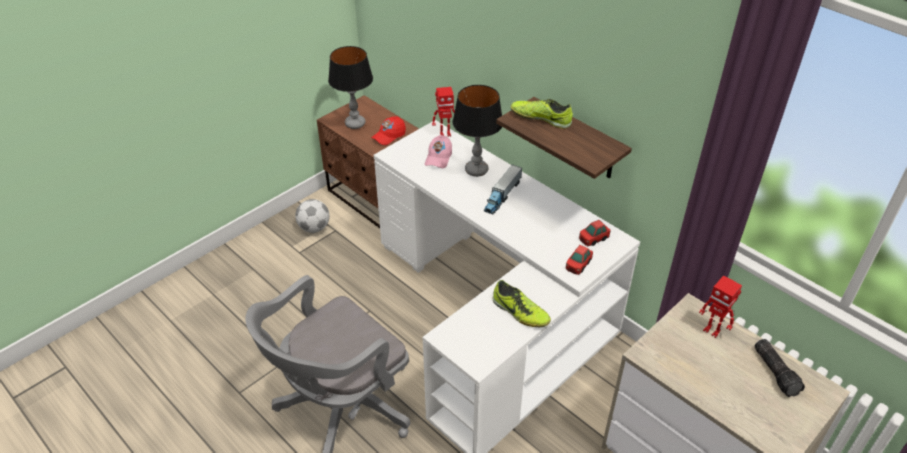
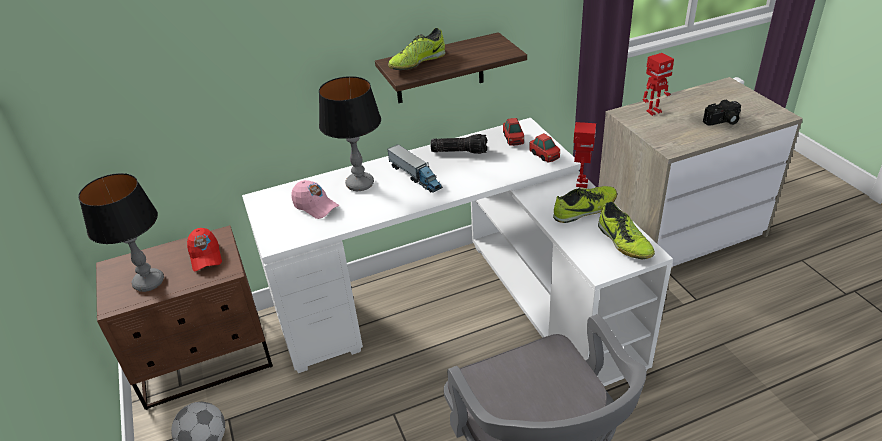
camera: 65 degrees left, 5 degrees down
toy robot [432,87,455,137] -> toy robot moved to [573,122,596,188]
flashlight [755,339,805,397] -> flashlight moved to [430,134,487,154]
none -> shoe [598,201,655,259]
none -> camera [703,99,741,126]

